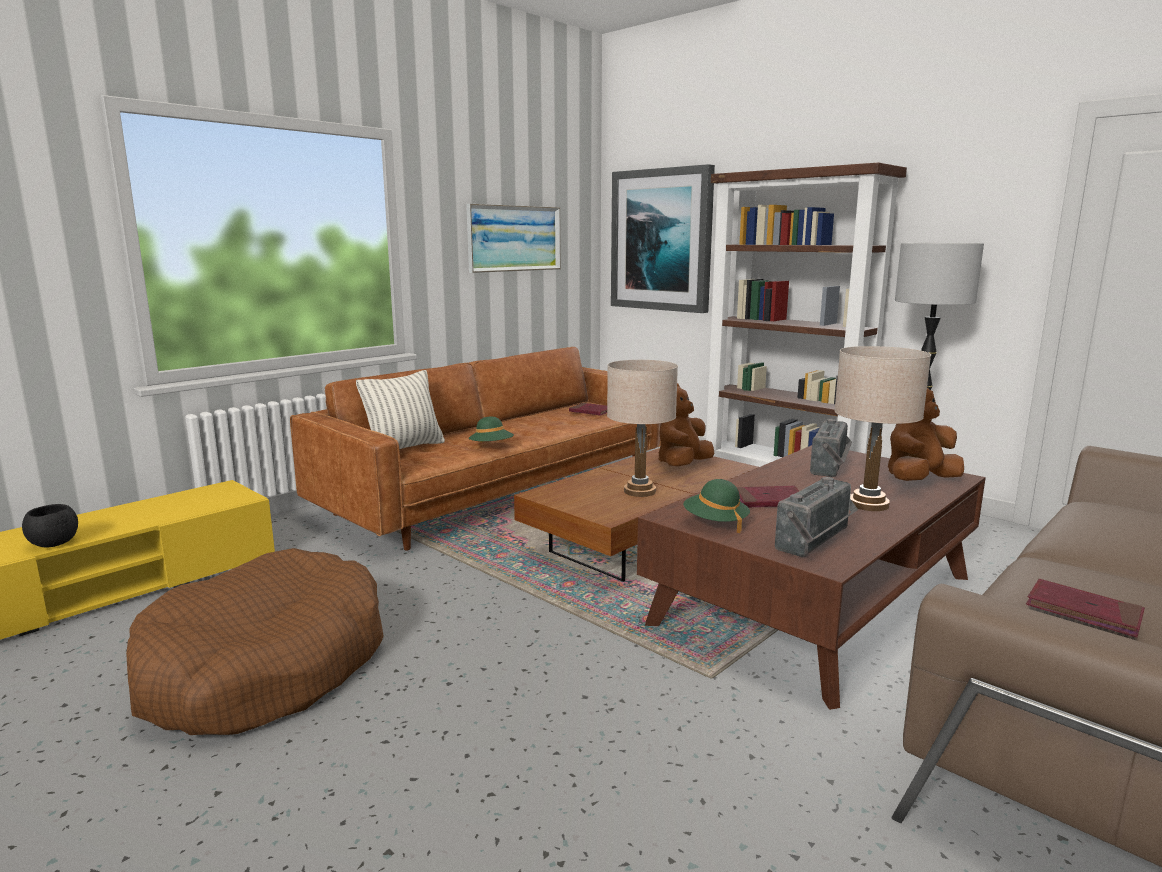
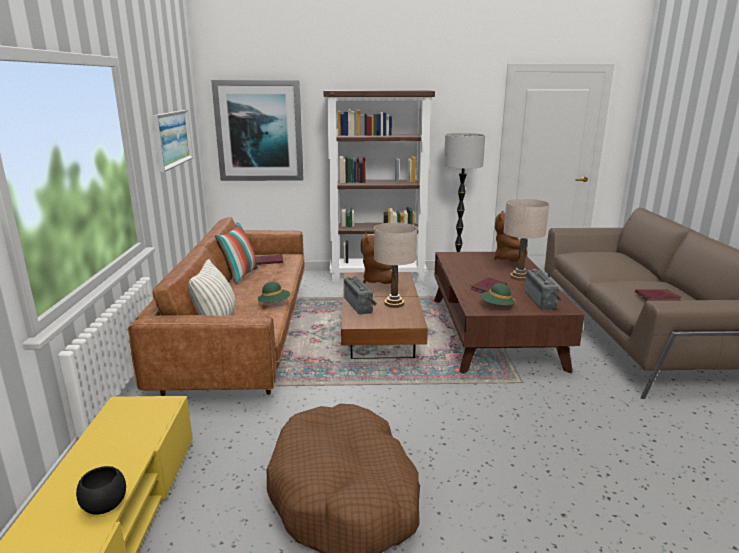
camera: 45 degrees left, 5 degrees up
radio [810,419,852,477] -> radio moved to [344,277,377,315]
none -> pillow [215,222,258,285]

